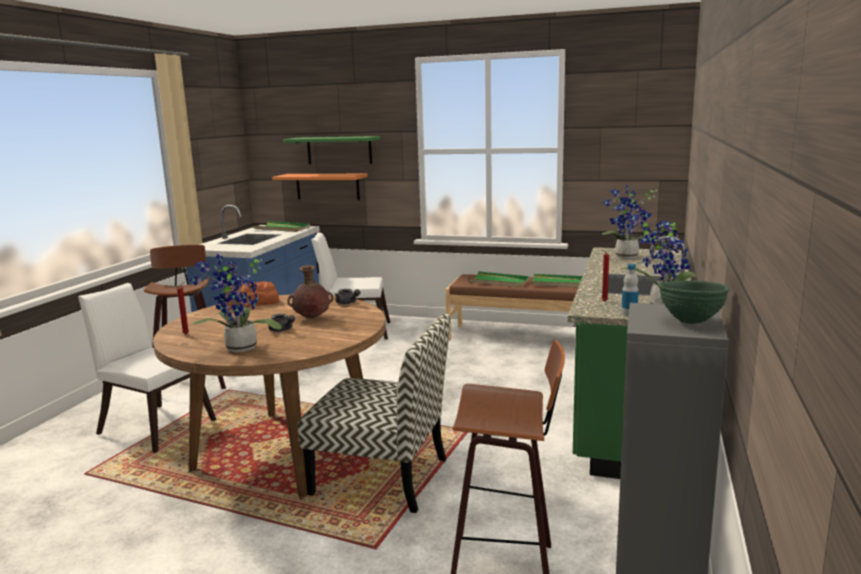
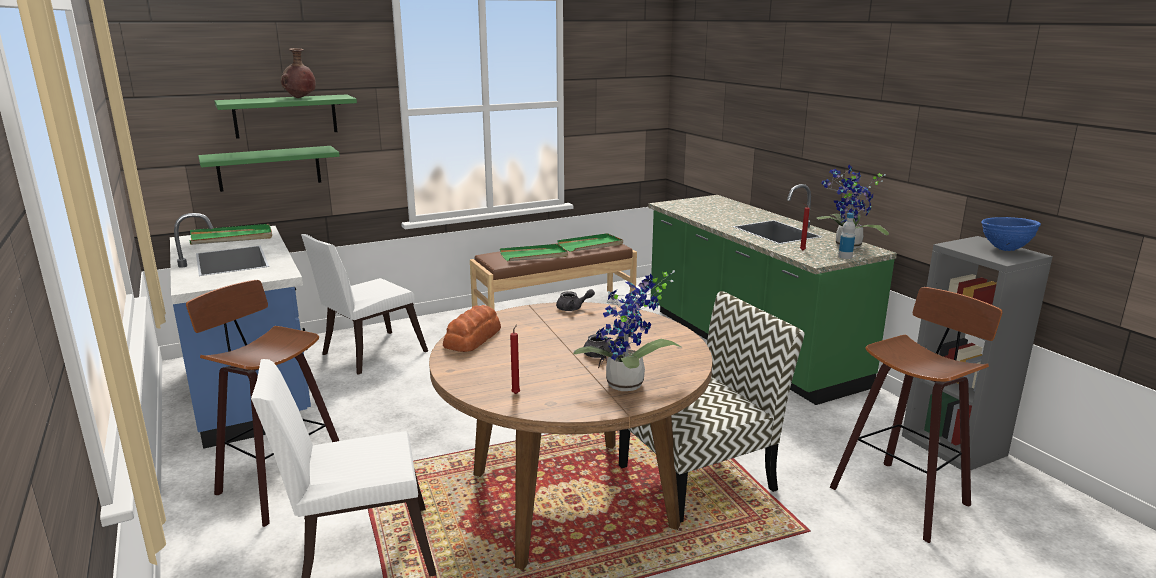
camera: 45 degrees left, 5 degrees up
orange shelf [272,174,368,200] -> green shelf [198,146,340,192]
brown vase [287,265,333,318] -> brown vase moved to [281,48,316,98]
potted plant [602,184,664,259] -> none
green bowl [658,280,729,324] -> blue bowl [981,217,1041,251]

